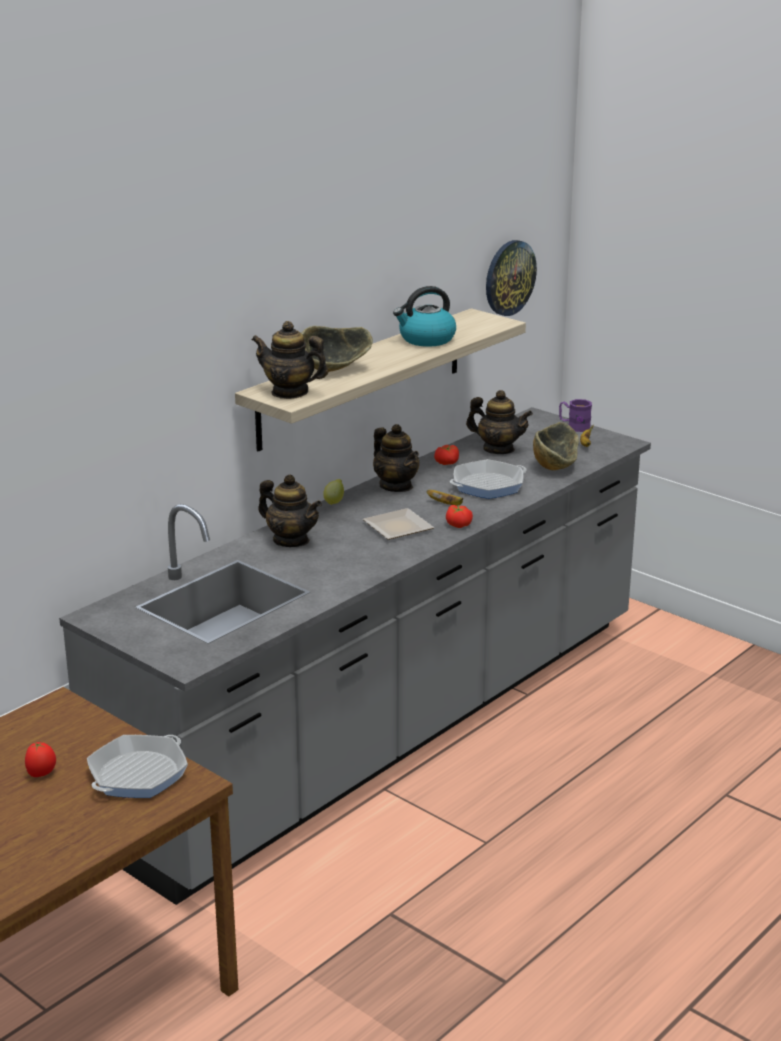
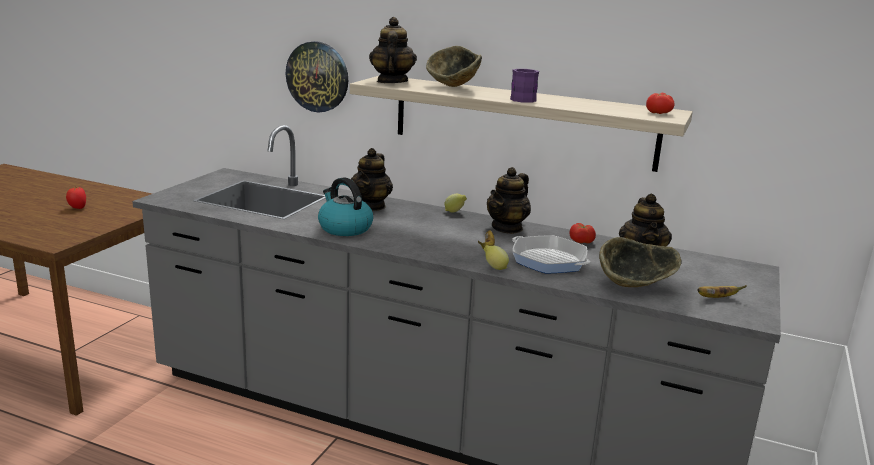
camera: 70 degrees right, 5 degrees down
frying pan [87,735,188,798] -> none
plate [363,508,434,540] -> none
kettle [393,286,456,347] -> kettle moved to [318,178,373,236]
tomato [446,505,473,528] -> tomato moved to [646,93,674,114]
wall clock [486,240,537,316] -> wall clock moved to [286,41,348,112]
purple mug [559,399,592,432] -> purple mug moved to [510,69,539,103]
none -> lemon [484,245,509,270]

